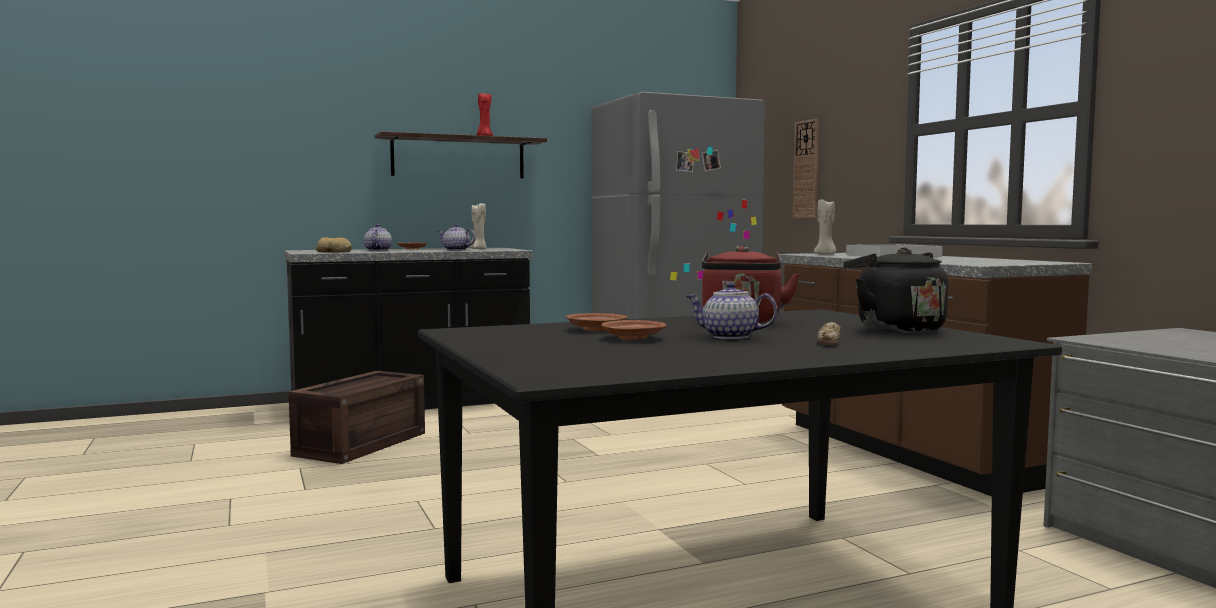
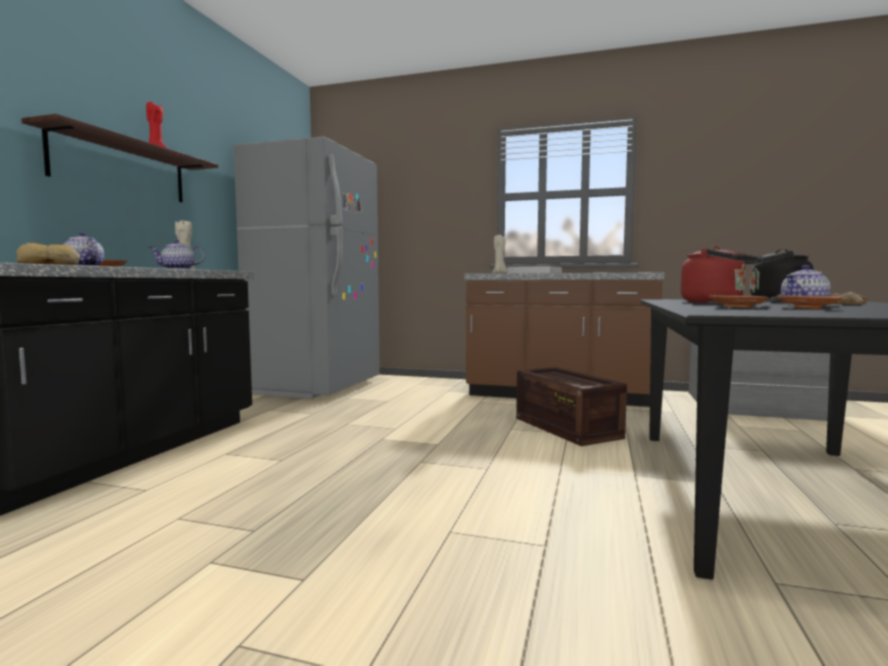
camera: 50 degrees left, 0 degrees up
crate [288,371,425,464] -> crate moved to [516,367,627,446]
wall clock [793,119,819,218] -> none

